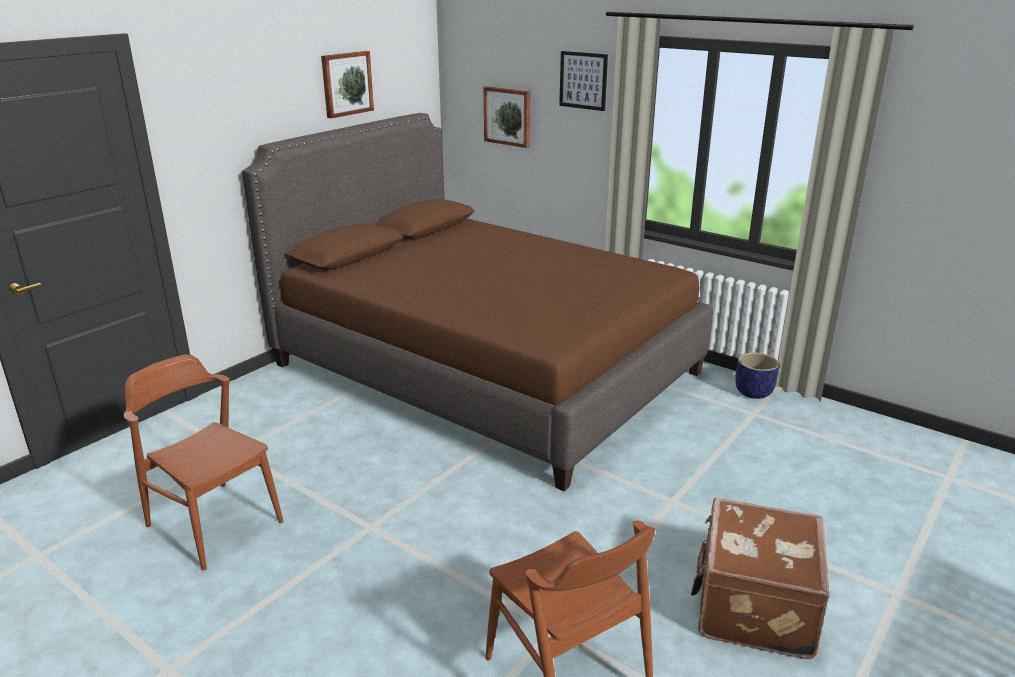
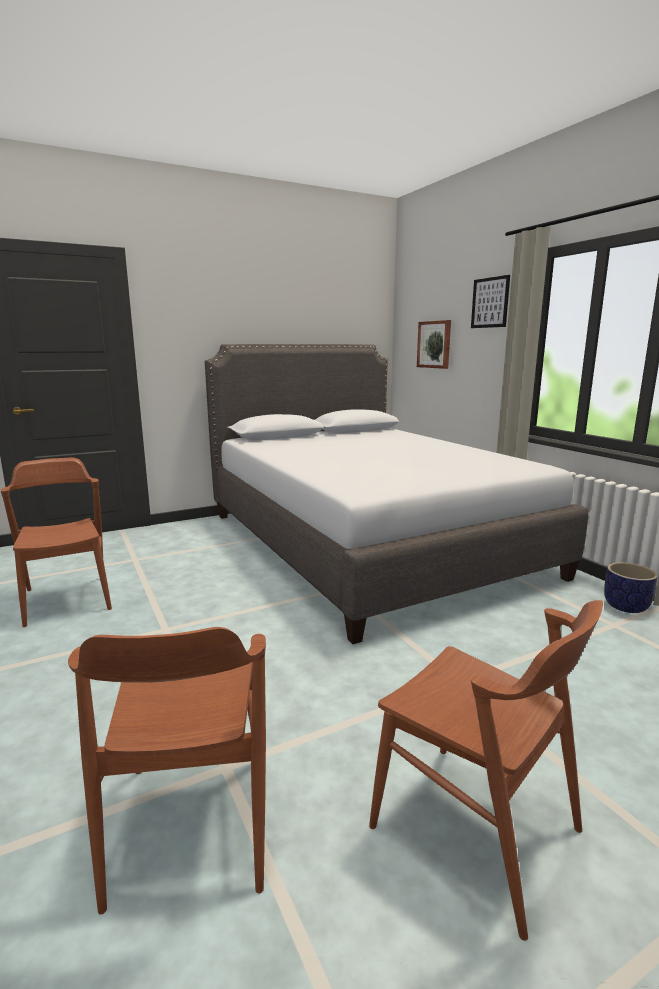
camera: 25 degrees right, 10 degrees down
brown bed [242,113,713,491] -> grey bed [205,344,588,644]
picture [321,51,374,118] -> none
brown suitcase [691,497,830,659] -> brown chair [369,600,603,941]

